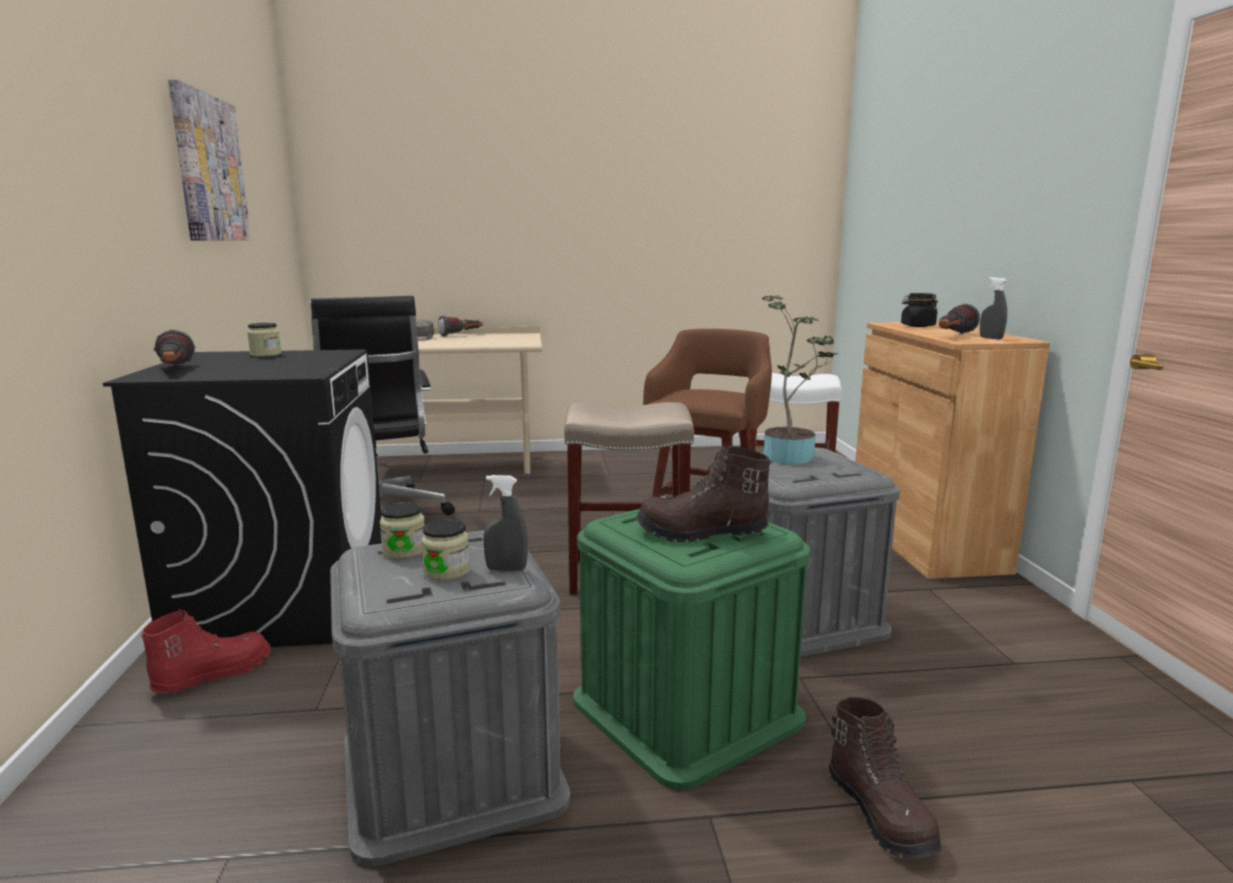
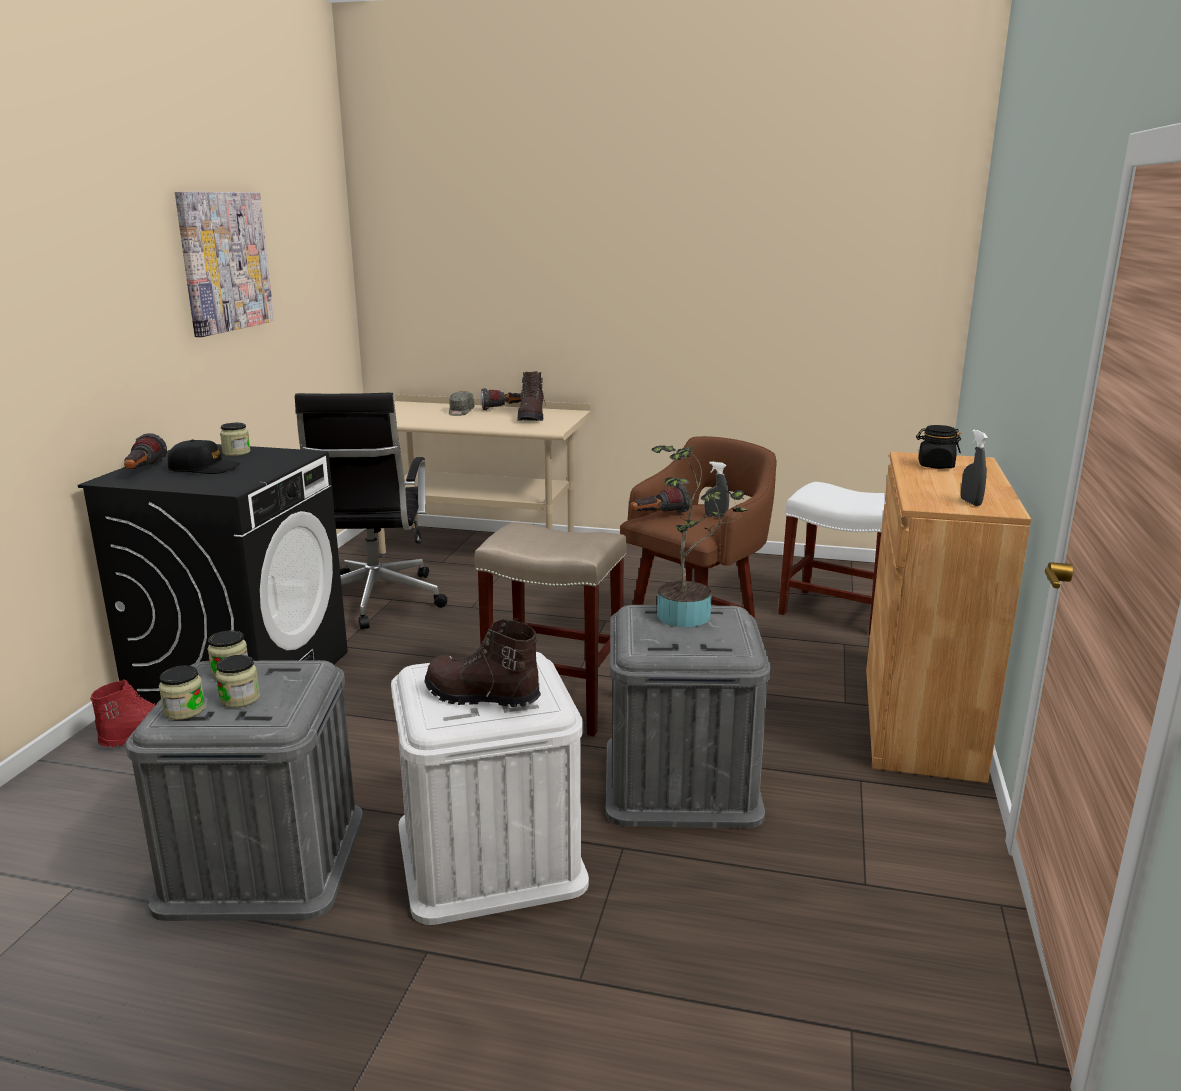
camera: 20 degrees right, 5 degrees up
grey spray bottle [483,475,528,571] -> grey spray bottle moved to [705,462,729,518]
green storage box [573,509,810,791] -> white storage box [391,652,589,925]
brown boot [829,697,941,859] -> brown boot moved to [517,371,546,421]
flashlight [939,304,980,334] -> flashlight moved to [630,485,690,513]
none -> jar [159,665,205,720]
none -> black cap [168,439,241,474]

